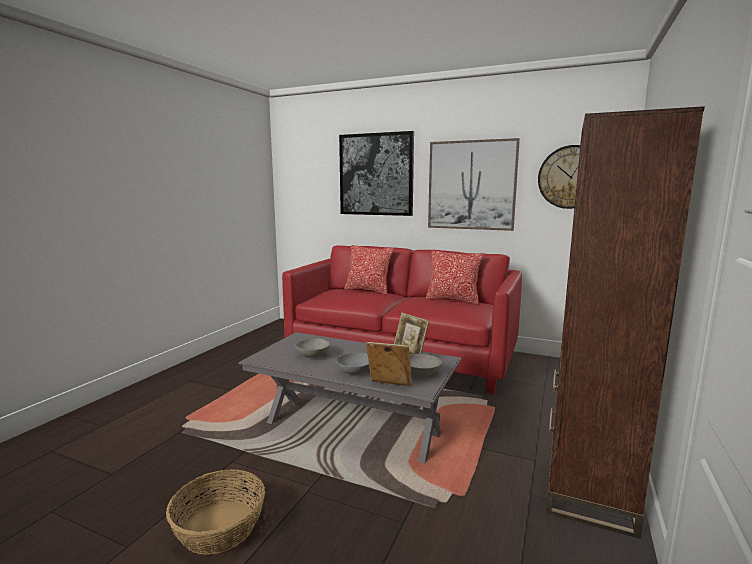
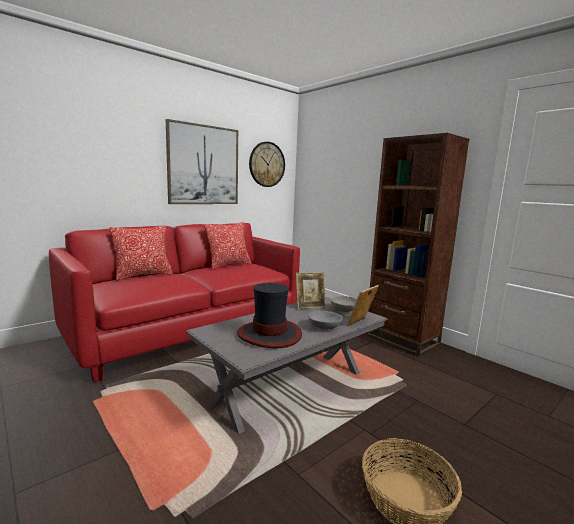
camera: 65 degrees left, 0 degrees up
grey bowl [295,338,330,358] -> hat [237,283,302,348]
picture [339,131,414,216] -> none

